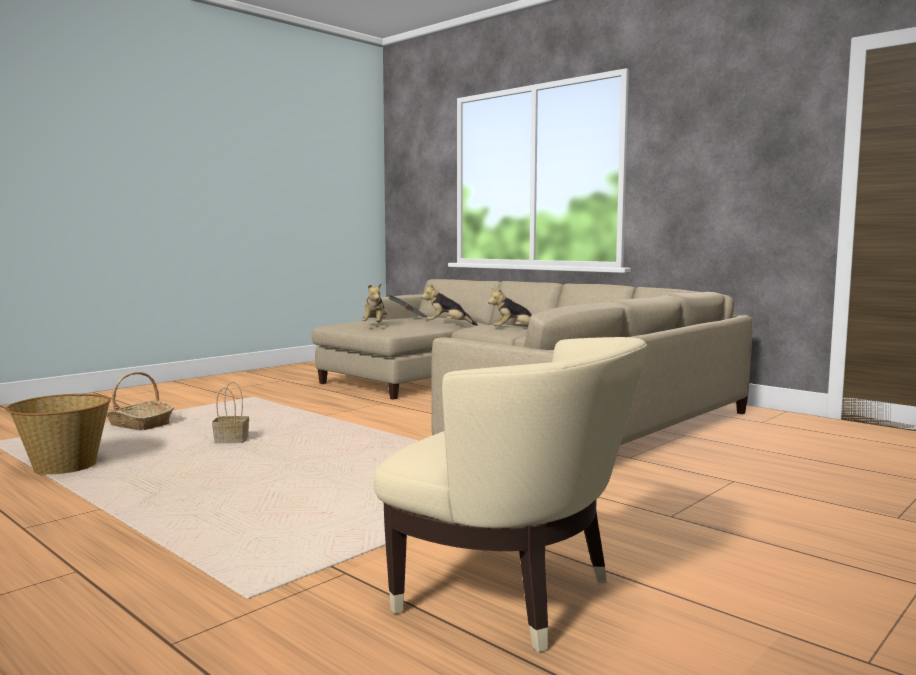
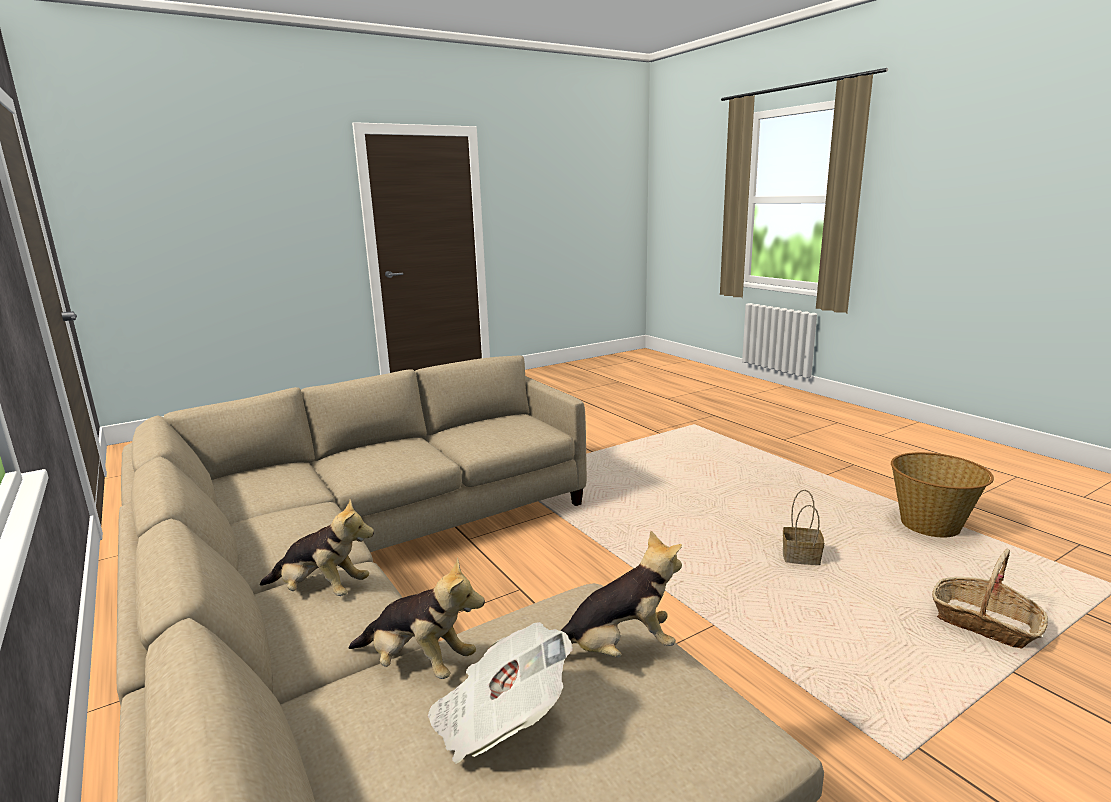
camera: 165 degrees left, 10 degrees up
plush toy [362,283,388,322] -> plush toy turned 60 degrees clockwise [560,531,682,658]
beige armchair [374,337,647,652] -> none

